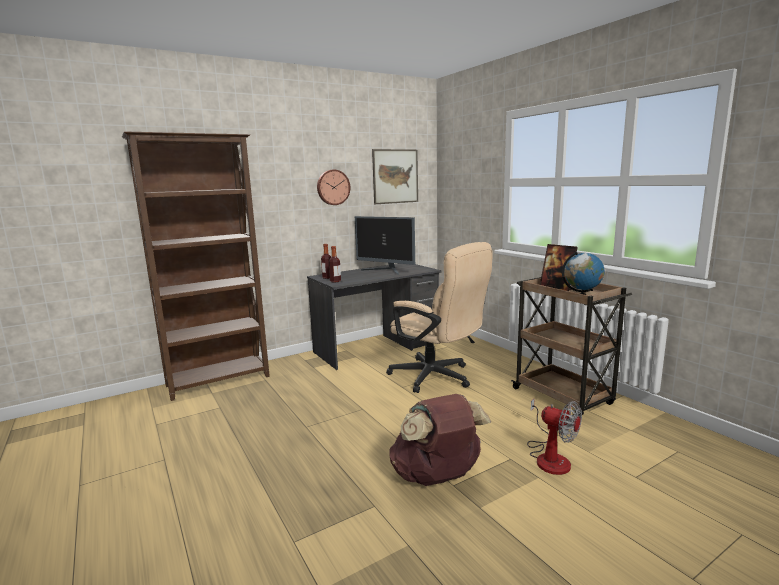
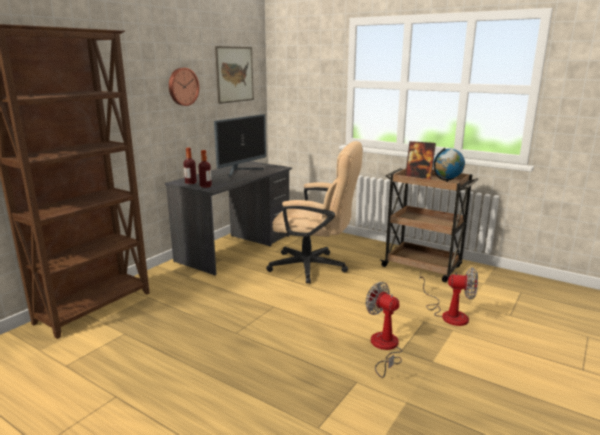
camera: 25 degrees left, 5 degrees up
monitor [355,216,415,275] -> monitor turned 60 degrees counterclockwise [214,114,266,178]
brown backpack [389,394,491,486] -> fan [365,282,402,378]

